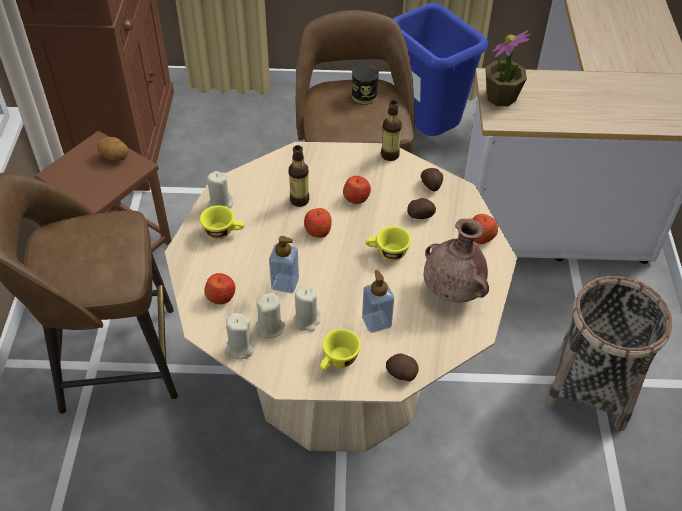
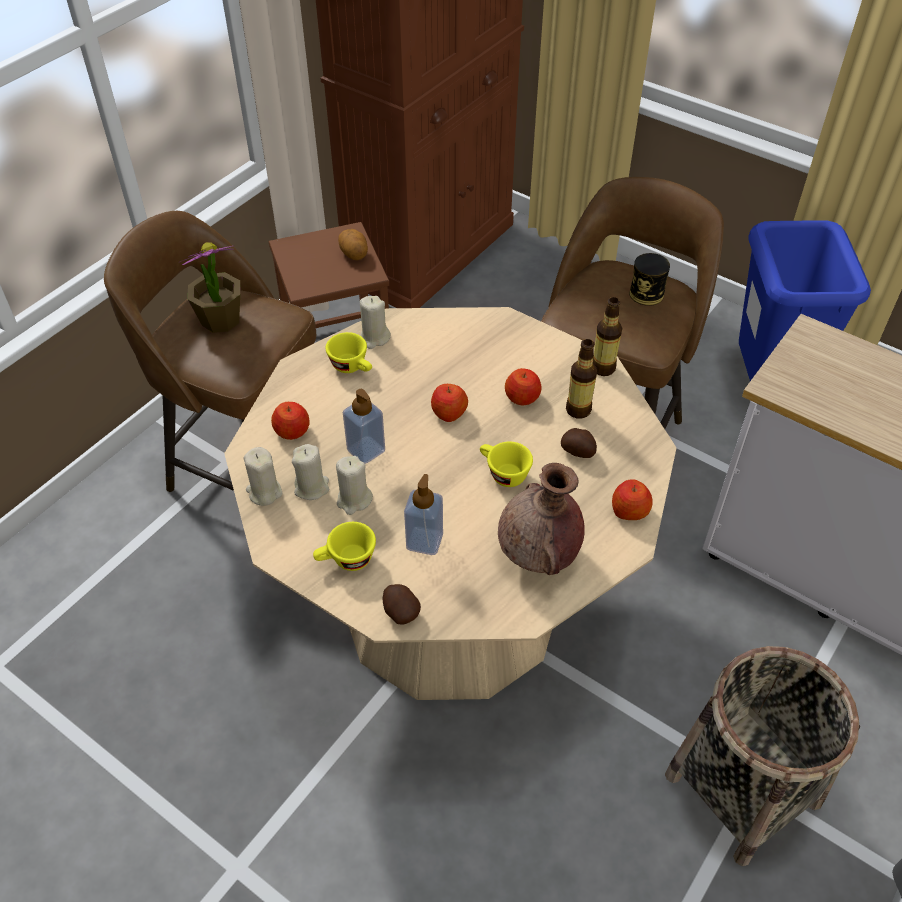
camera: 35 degrees right, 0 degrees up
bottle [289,145,310,207] -> bottle moved to [566,339,597,419]
potato [421,168,443,192] -> none
potted plant [485,30,531,106] -> potted plant moved to [180,242,240,333]

